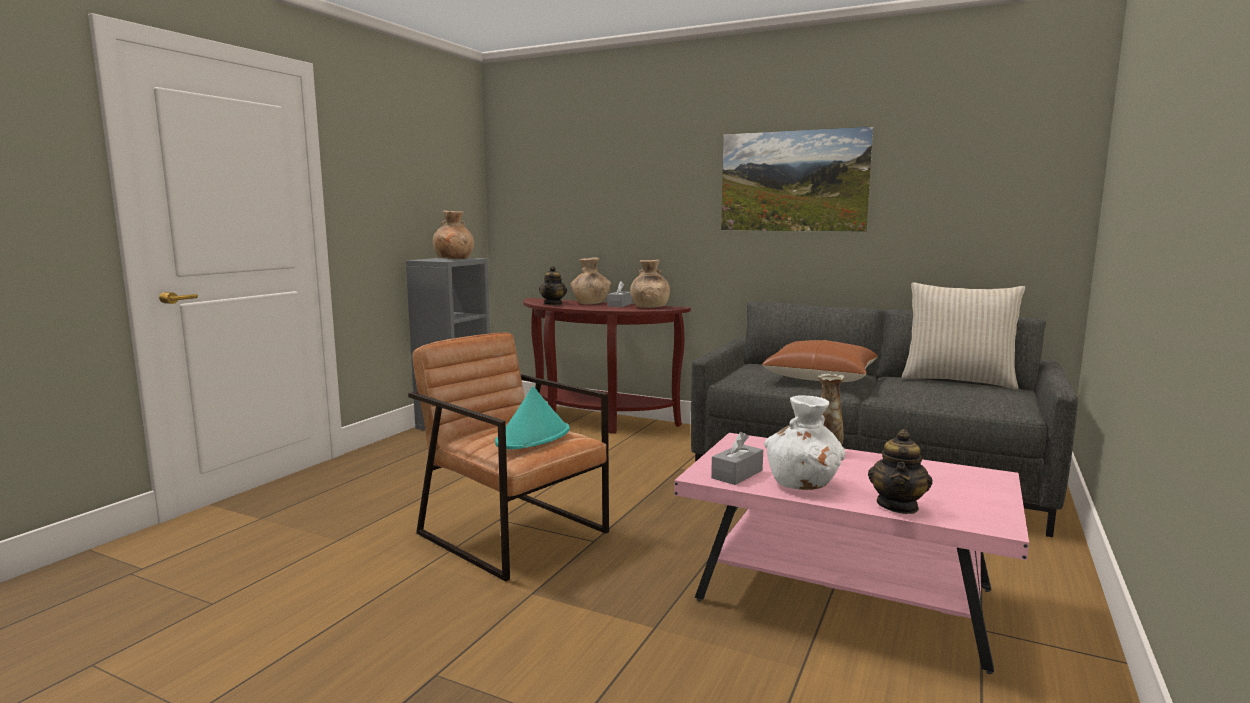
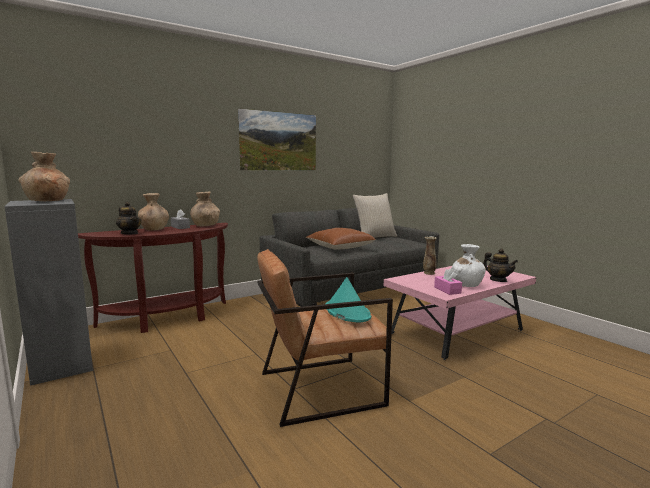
camera: 60 degrees left, 0 degrees up
grey tissue box [711,432,763,485] -> pink tissue box [434,269,462,295]

